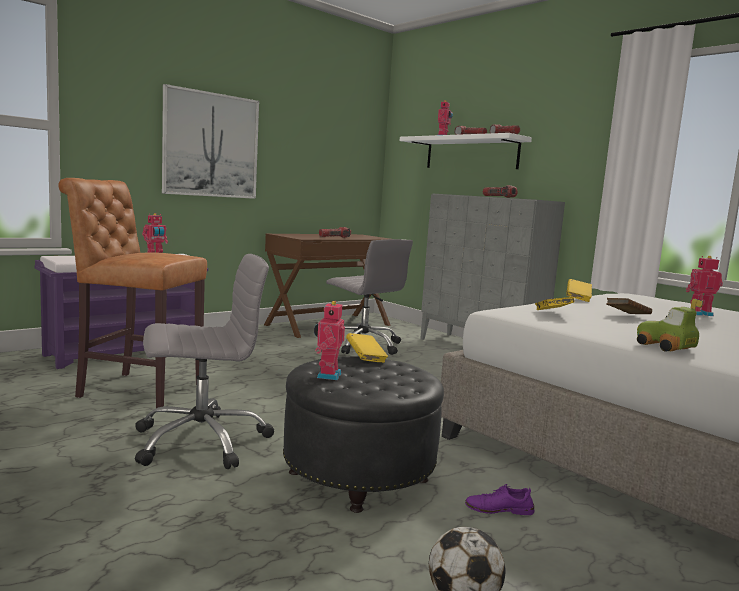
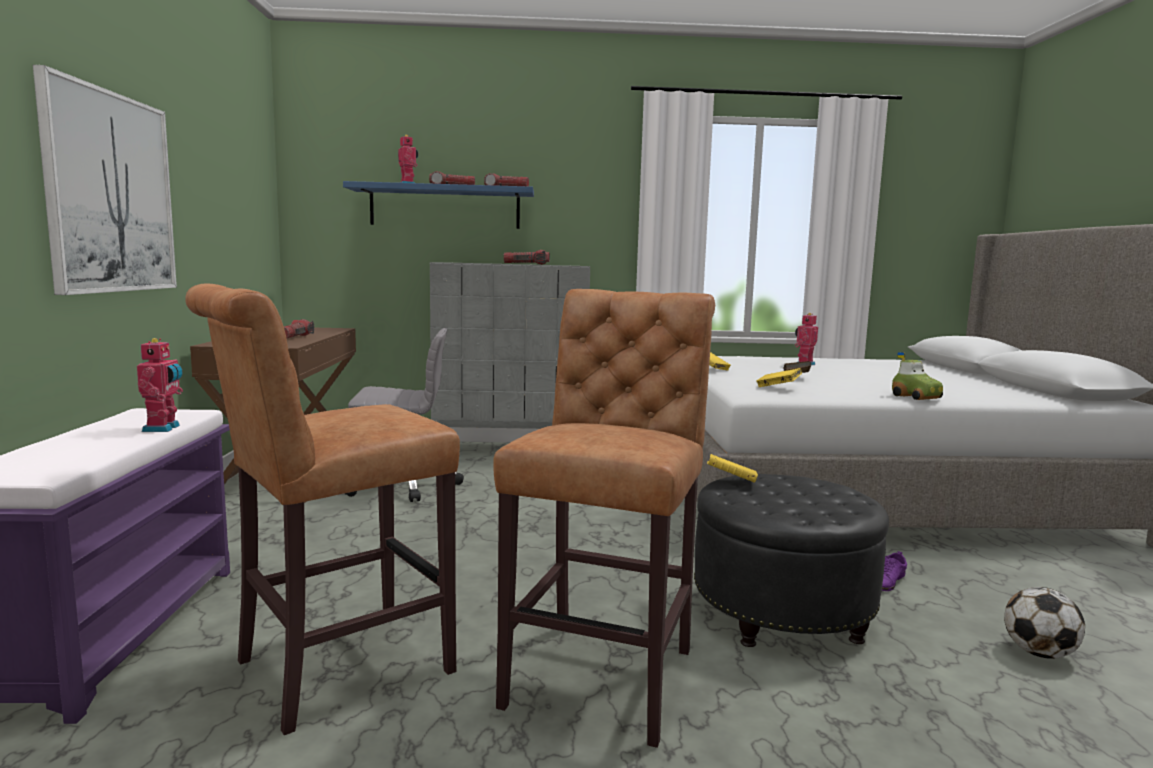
camera: 50 degrees left, 0 degrees up
grey office chair [135,254,274,469] -> brown stool [493,289,715,748]
toy robot [314,301,345,380] -> none
white shelf [400,133,532,169] -> blue shelf [343,181,534,229]
toy car [637,299,703,352] -> toy car turned 120 degrees counterclockwise [892,352,943,400]

